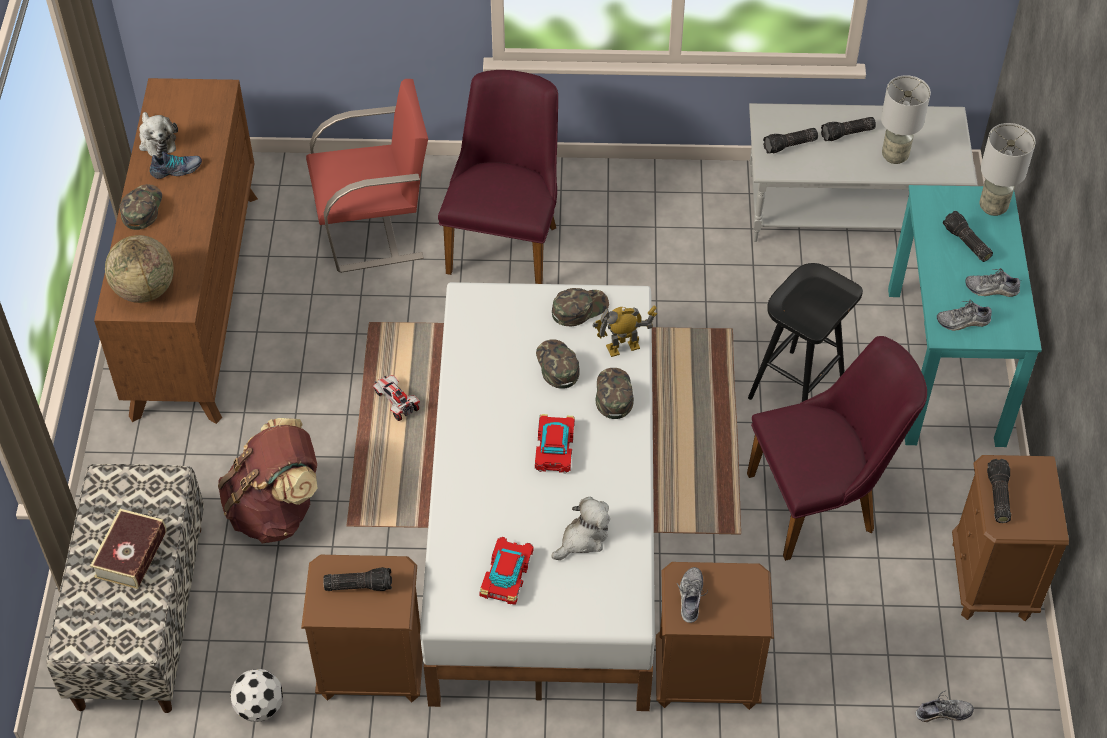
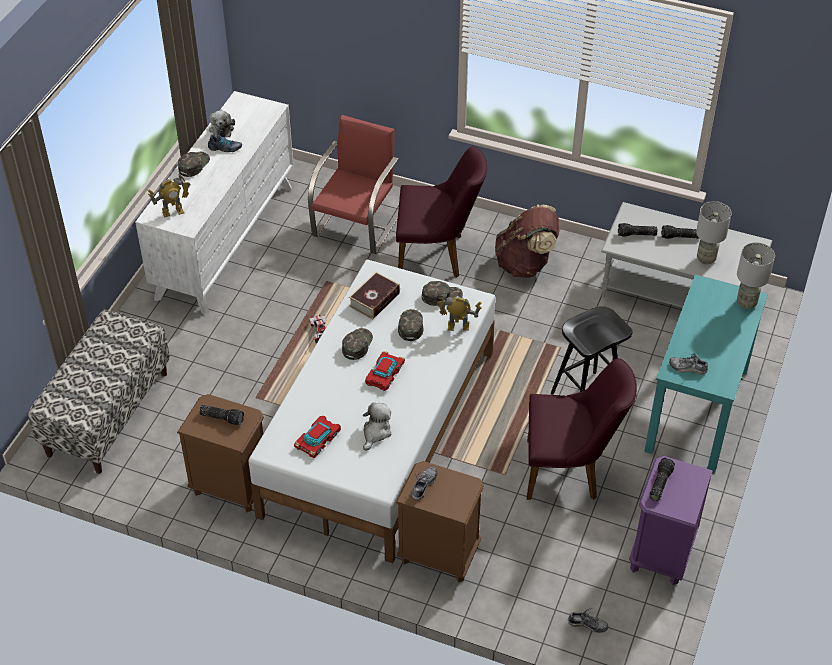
camera: 20 degrees right, 5 degrees down
book [90,509,167,589] -> book moved to [349,272,400,320]
brown dresser [94,78,258,424] -> white dresser [135,91,293,316]
globe [105,235,174,303] -> toy robot [148,173,190,218]
brown backpack [218,418,318,543] -> brown backpack moved to [495,204,559,278]
football [231,669,283,722] -> none
red chair [306,79,428,273] -> red chair turned 75 degrees counterclockwise [308,115,398,254]
purple chair [438,70,558,284] -> purple chair turned 60 degrees clockwise [396,146,487,278]
plush toy [551,497,610,560] -> plush toy turned 45 degrees counterclockwise [363,402,391,451]
green cap [596,368,634,419] -> green cap moved to [342,328,373,360]
flashlight [943,211,993,262] -> none
brown nightstand [952,455,1069,621] -> purple nightstand [629,456,713,585]
shoe [965,268,1020,297] -> none

